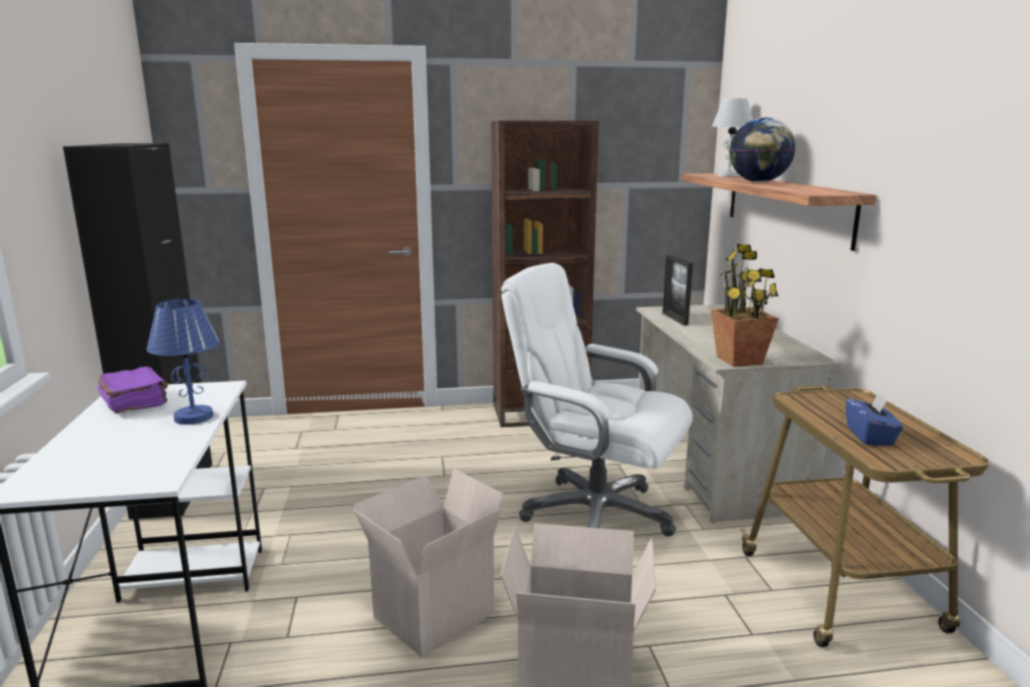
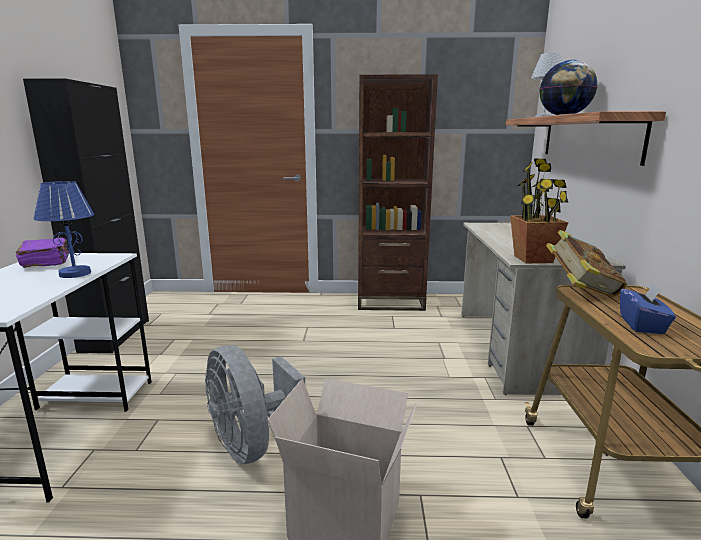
camera: 10 degrees right, 0 degrees up
cardboard box [352,468,503,658] -> grey fan [205,345,305,464]
white office chair [501,263,693,537] -> none
picture frame [663,255,693,326] -> none
none -> book [546,230,627,297]

